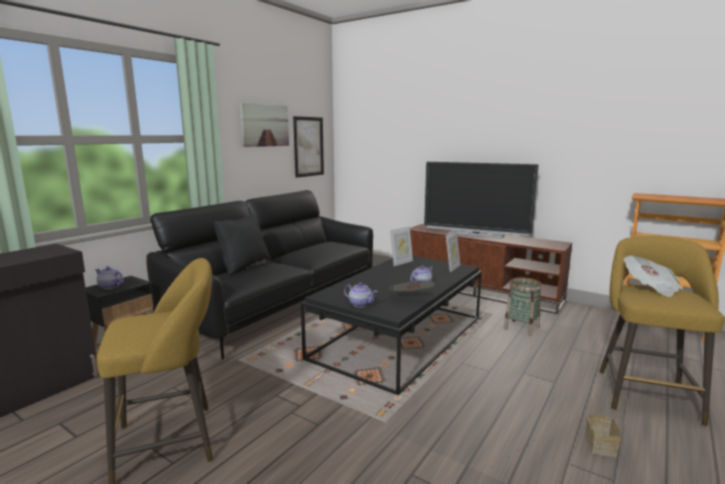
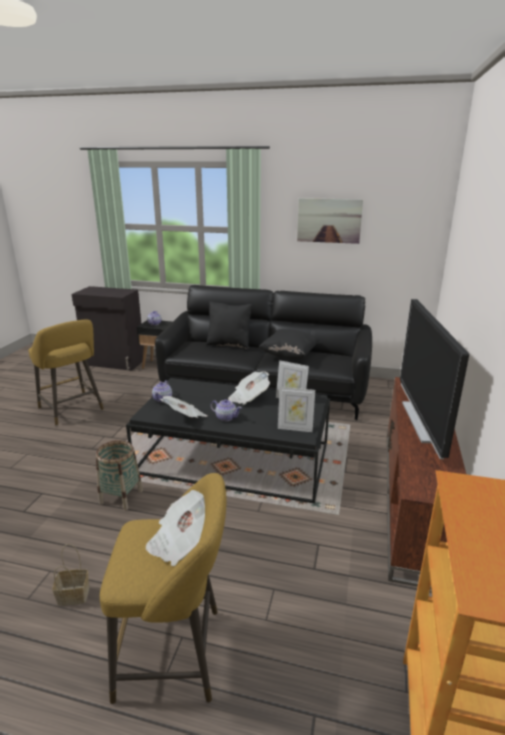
camera: 70 degrees right, 10 degrees up
picture [293,116,324,178] -> none
basket [504,277,542,336] -> basket moved to [96,440,143,510]
none -> newspaper [228,371,270,405]
none -> black pillow [259,329,319,359]

